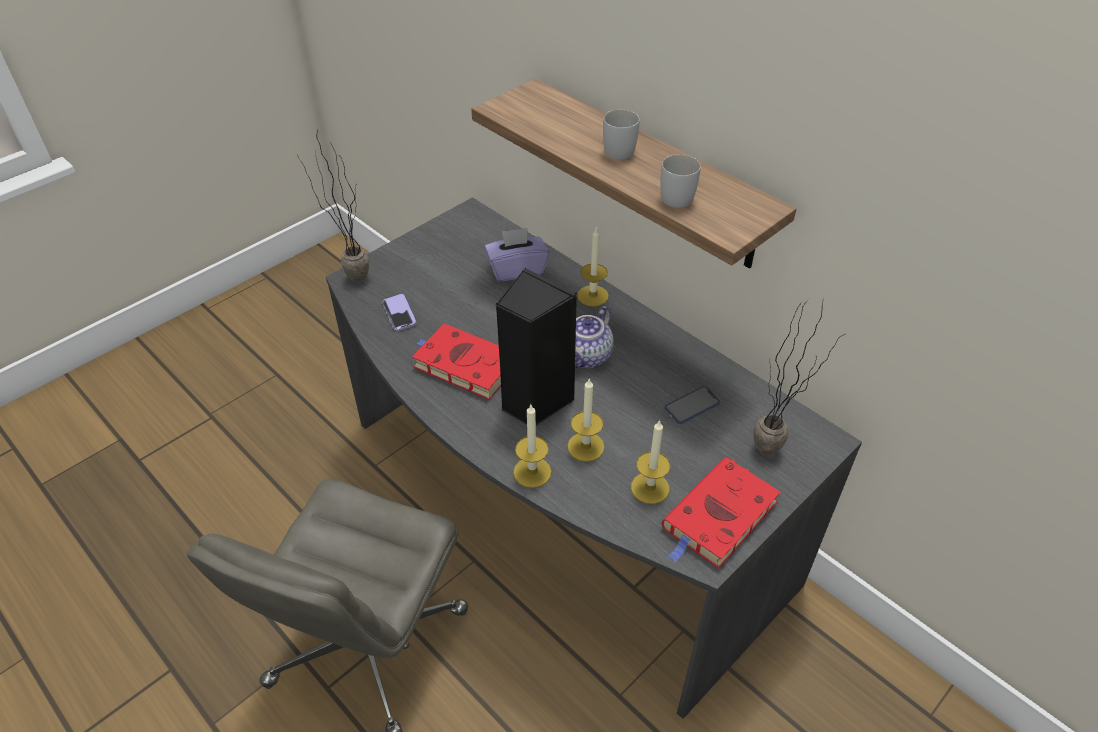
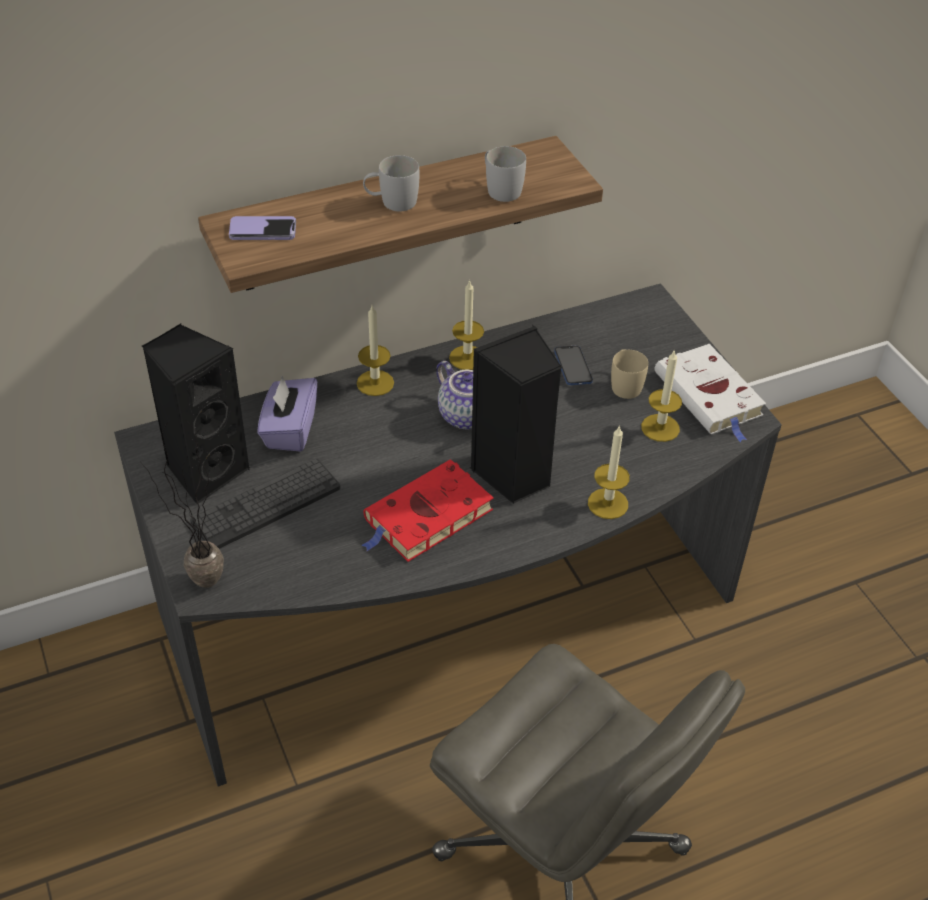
camera: 70 degrees left, 0 degrees up
phone [382,294,416,331] -> phone moved to [229,216,296,240]
candle [567,379,605,462] -> candle moved to [449,280,484,370]
red book [662,457,781,568] -> white book [654,344,766,442]
potted plant [754,298,845,455] -> none
none -> black speaker [142,324,251,504]
none -> keyboard [190,459,340,549]
none -> beige mug [611,349,648,399]

